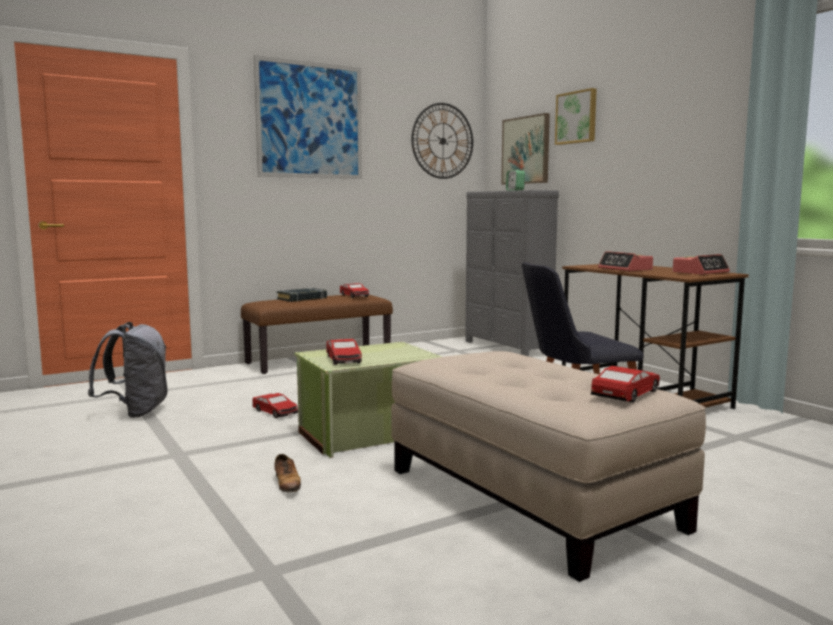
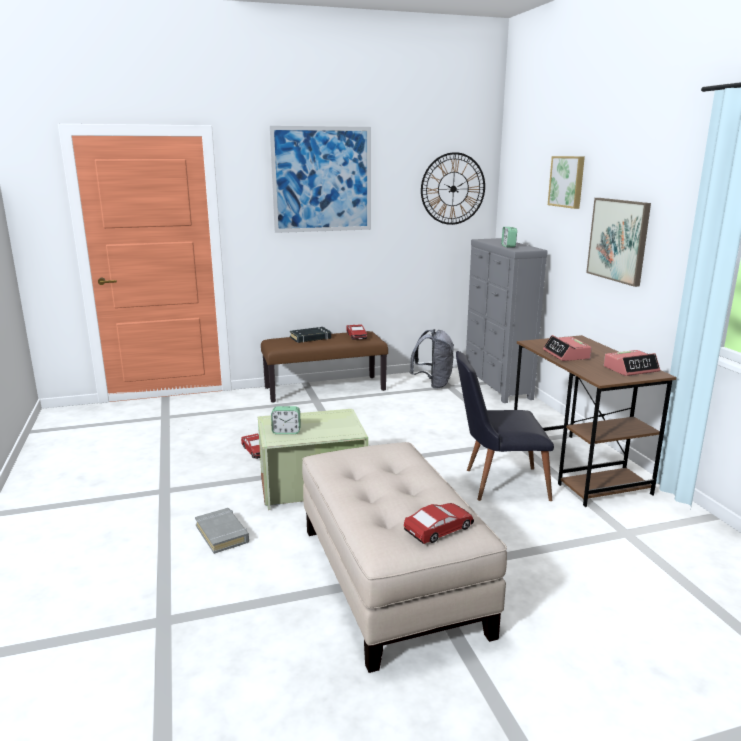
camera: 15 degrees right, 10 degrees up
grey backpack [88,322,168,418] -> grey backpack moved to [410,329,454,389]
shoe [274,454,301,492] -> grey book [195,508,249,554]
toy car [326,339,362,365] -> alarm clock [271,406,301,434]
picture [501,113,550,184] -> picture moved to [586,198,651,287]

